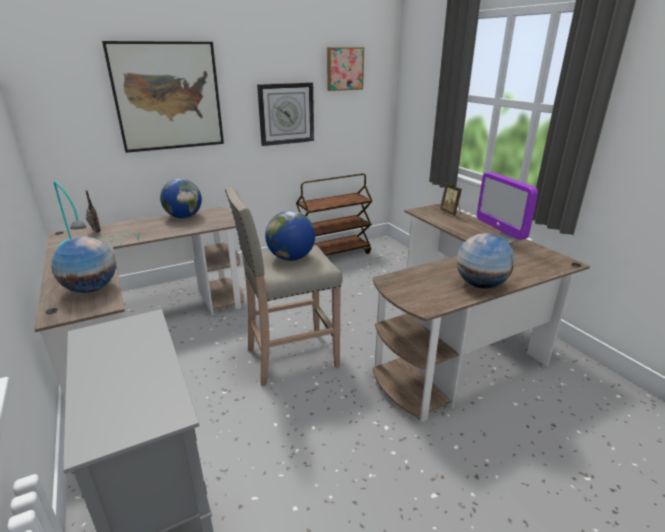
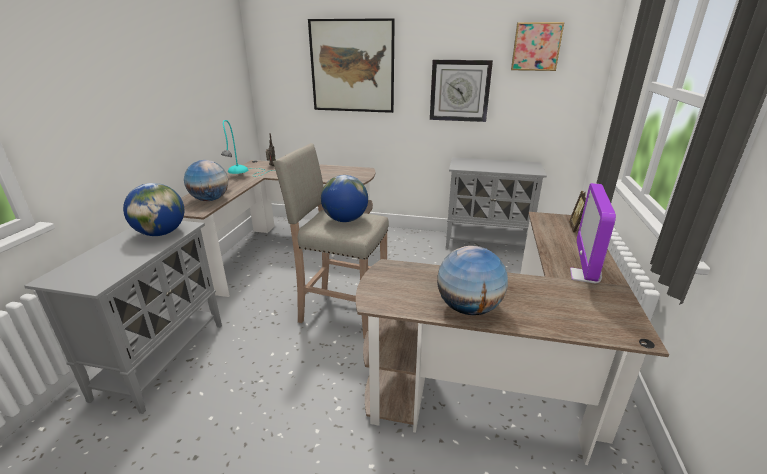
camera: 40 degrees right, 0 degrees up
globe [160,179,202,218] -> globe moved to [123,183,184,236]
brown cart [296,173,372,256] -> grey cabinet [446,157,547,249]

